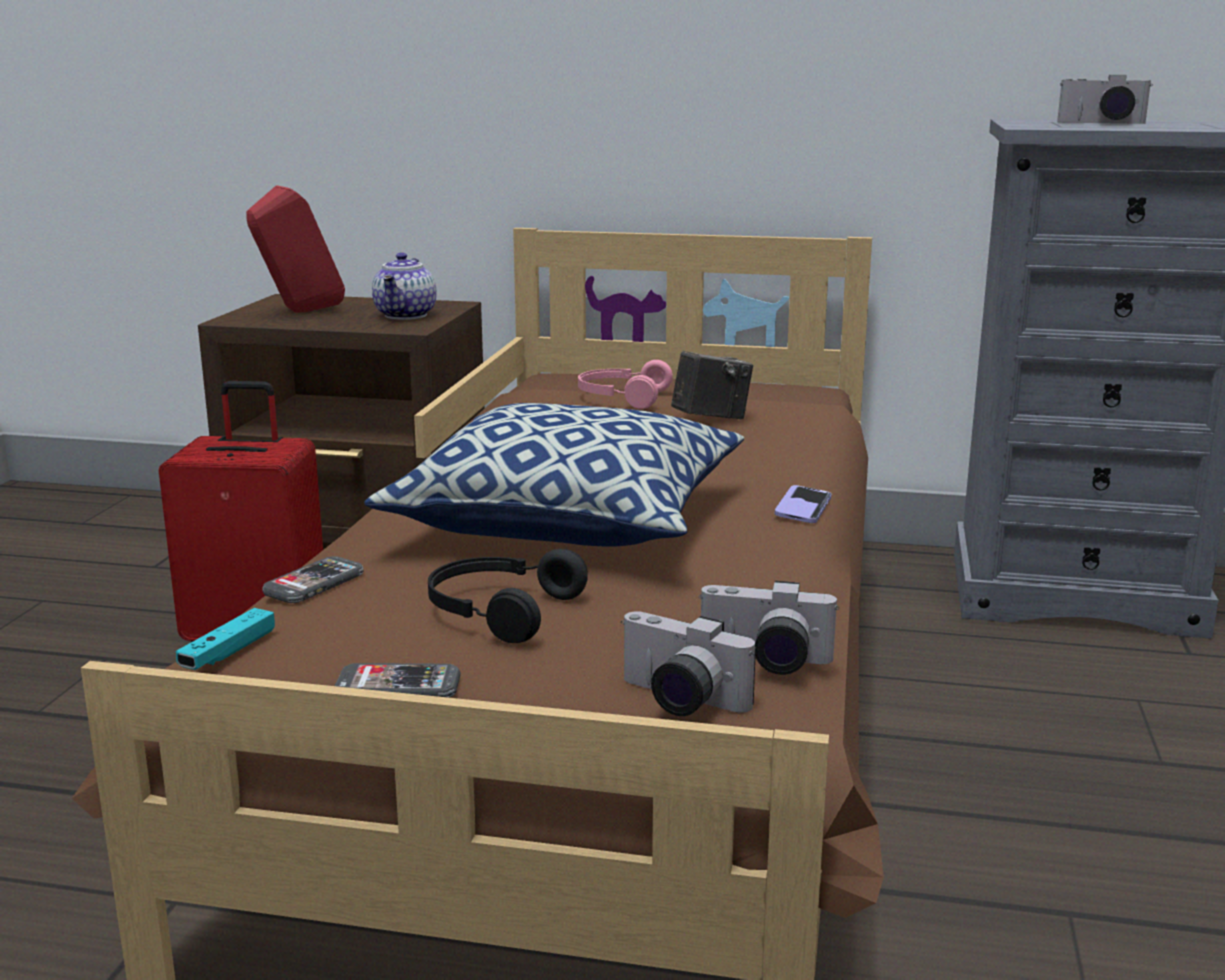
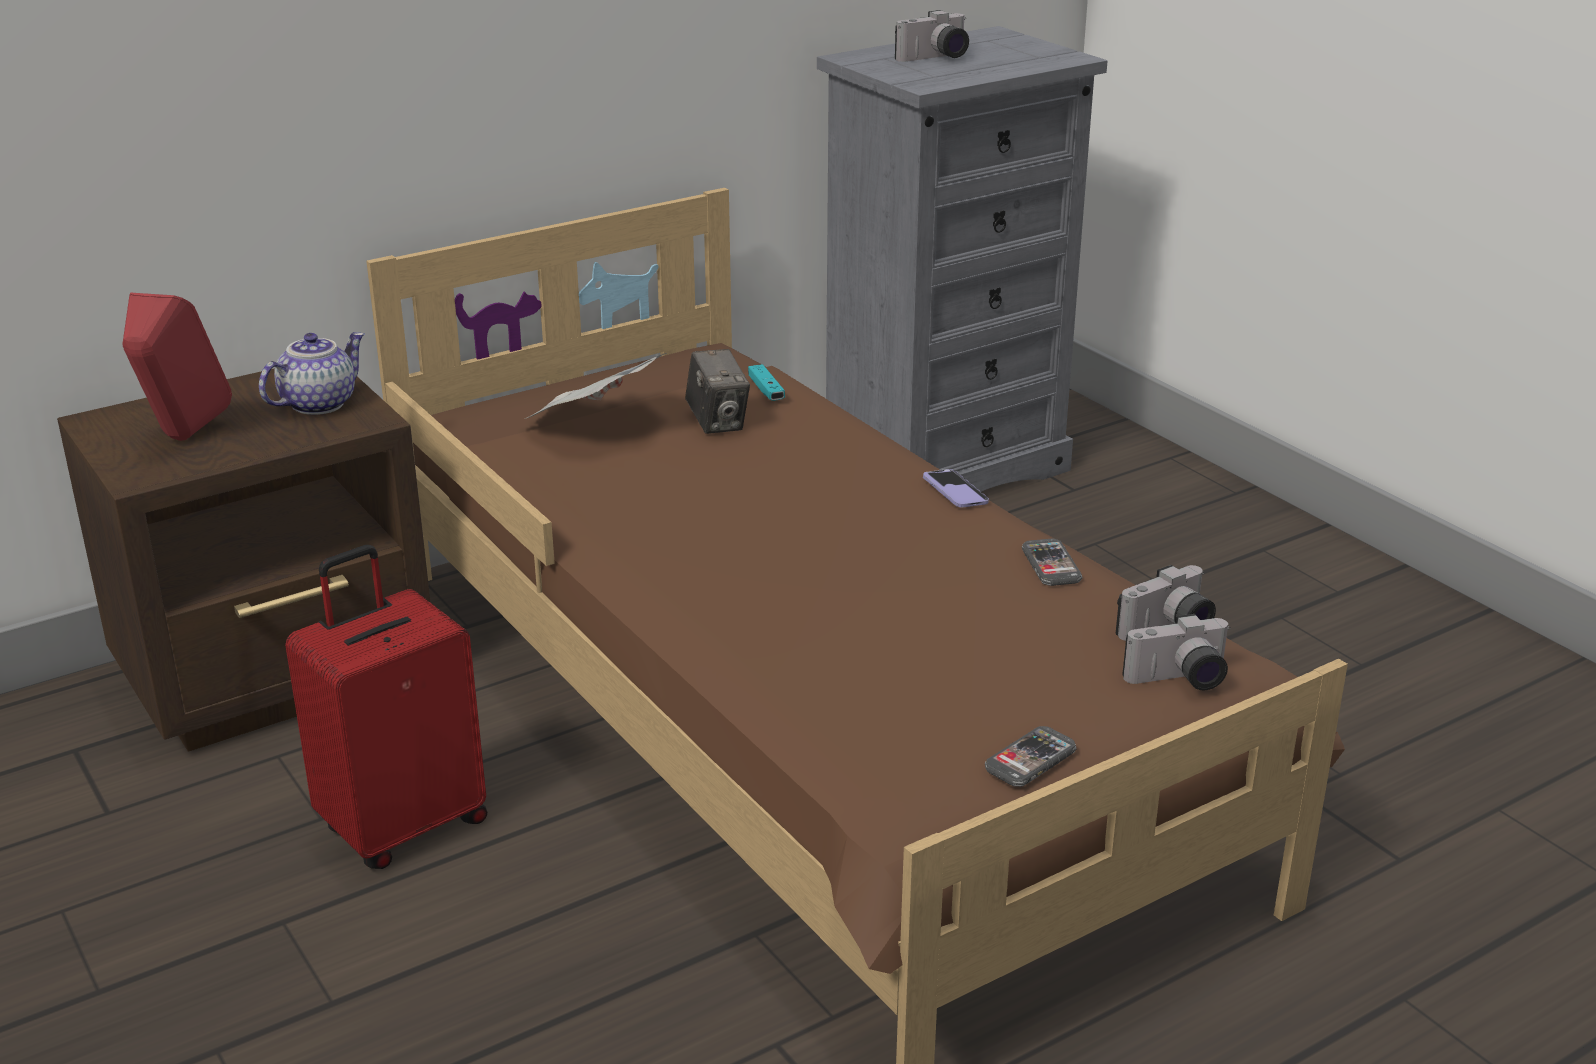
camera: 45 degrees left, 10 degrees up
turquoise game controller [176,608,275,670] -> turquoise game controller moved to [748,364,785,401]
phone [262,556,364,603] -> phone moved to [1022,539,1083,586]
pillow [364,403,744,547] -> none
teapot [372,252,437,320] -> teapot turned 105 degrees counterclockwise [259,332,365,415]
black headphones [428,549,588,643] -> none
pink headphones [578,360,673,409] -> newspaper [525,353,667,419]
camera [671,351,753,419] -> camera turned 135 degrees clockwise [685,349,750,434]

